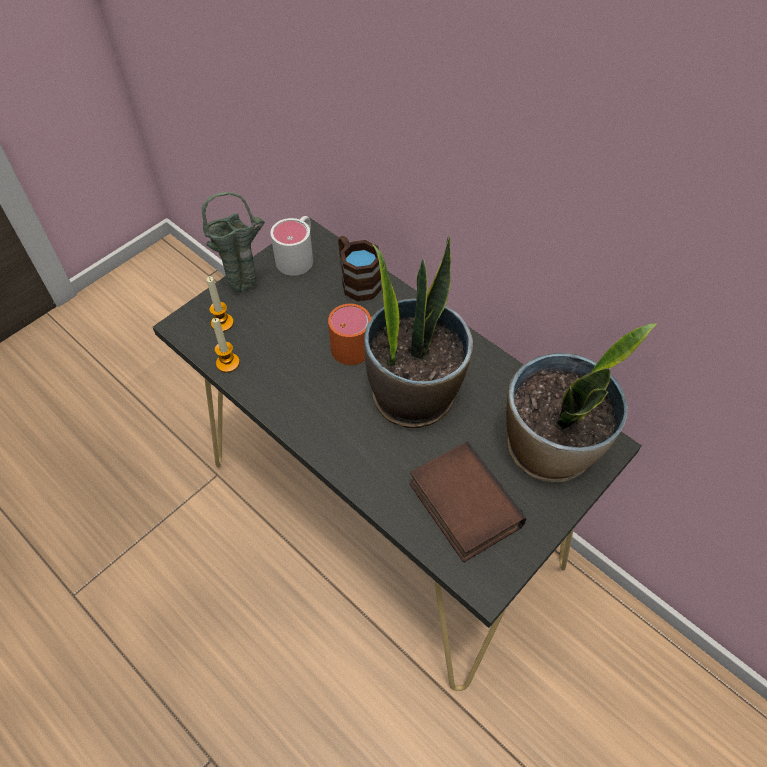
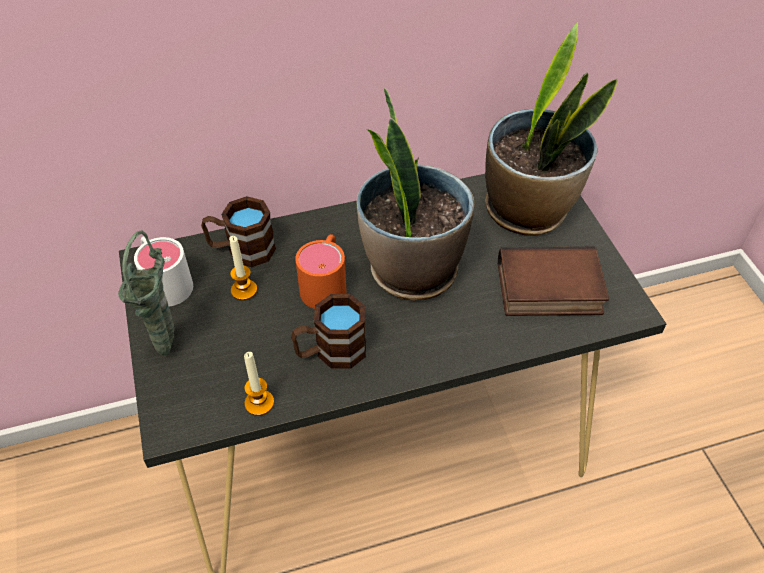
camera: 60 degrees left, 5 degrees down
candle [207,276,234,332] -> candle moved to [229,236,257,300]
none -> brown mug [291,294,366,369]

